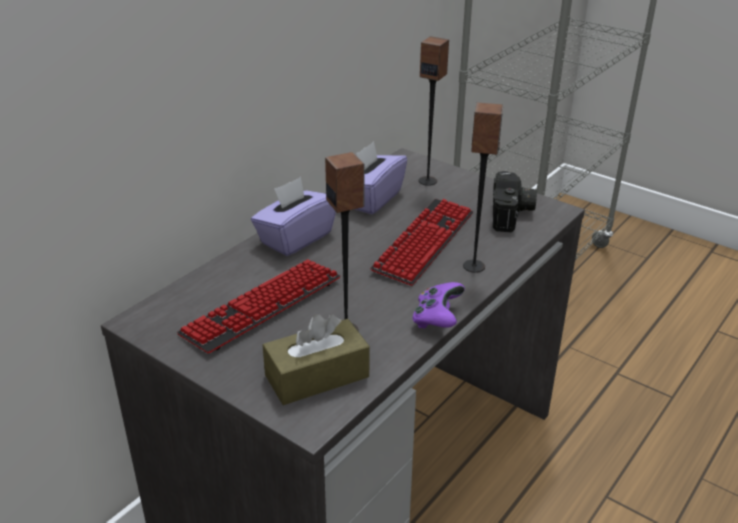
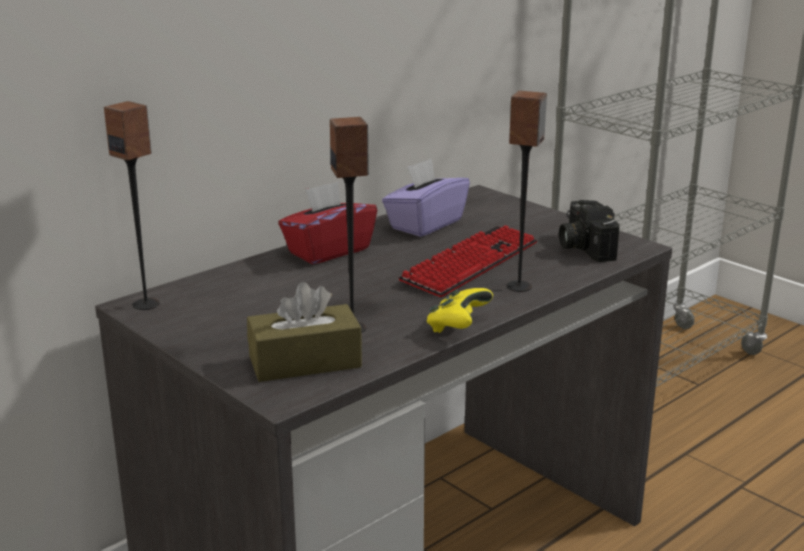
camera: 10 degrees right, 10 degrees down
keyboard [177,259,340,353] -> none
purple tissue box [251,177,336,256] -> red tissue box [278,181,377,264]
purple game controller [413,282,465,329] -> yellow game controller [427,288,493,333]
speaker [419,36,449,186] -> speaker moved to [104,101,160,310]
camera [493,171,537,232] -> camera turned 150 degrees clockwise [559,200,620,262]

